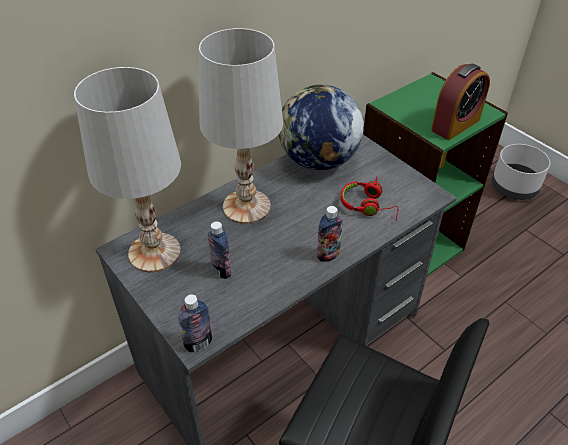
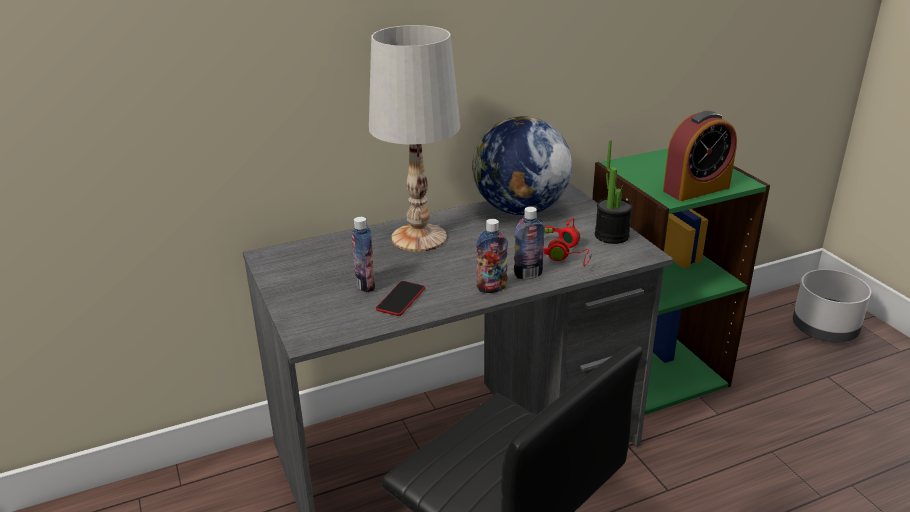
camera: 15 degrees right, 15 degrees down
white table lamp [74,67,181,272] -> none
bottle [179,294,212,352] -> bottle moved to [514,207,545,279]
none -> phone [376,281,425,316]
none -> potted plant [595,140,633,244]

